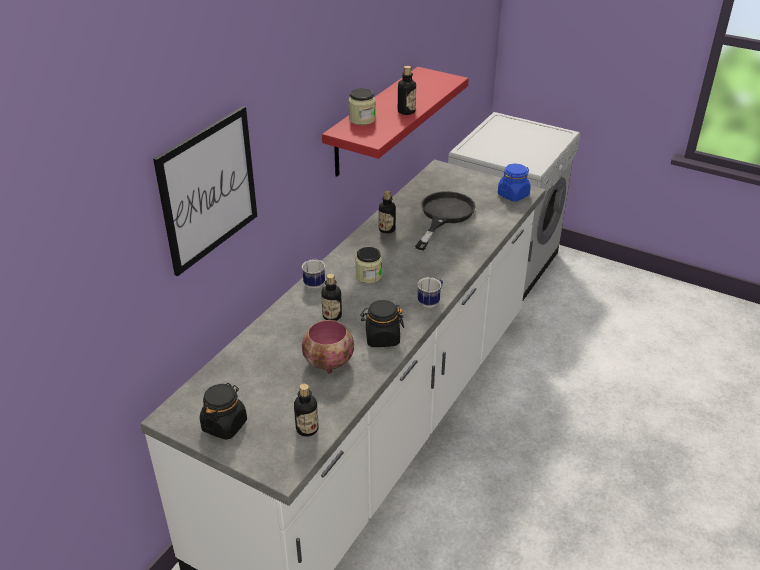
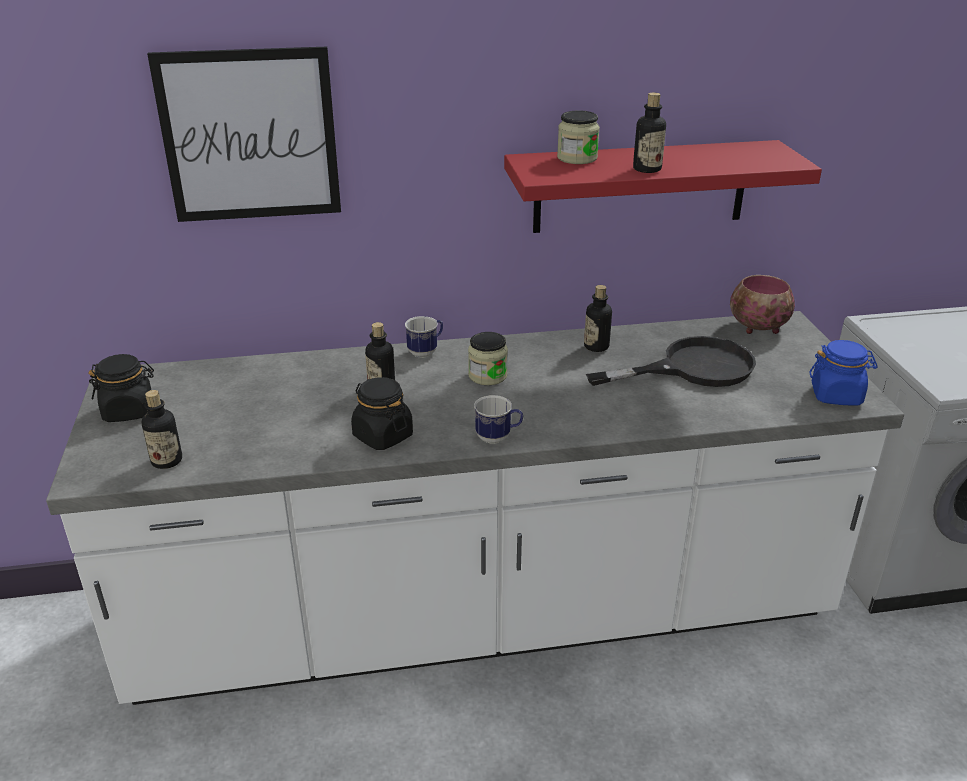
camera: 50 degrees right, 5 degrees down
bowl [302,320,354,373] -> bowl moved to [730,275,795,334]

